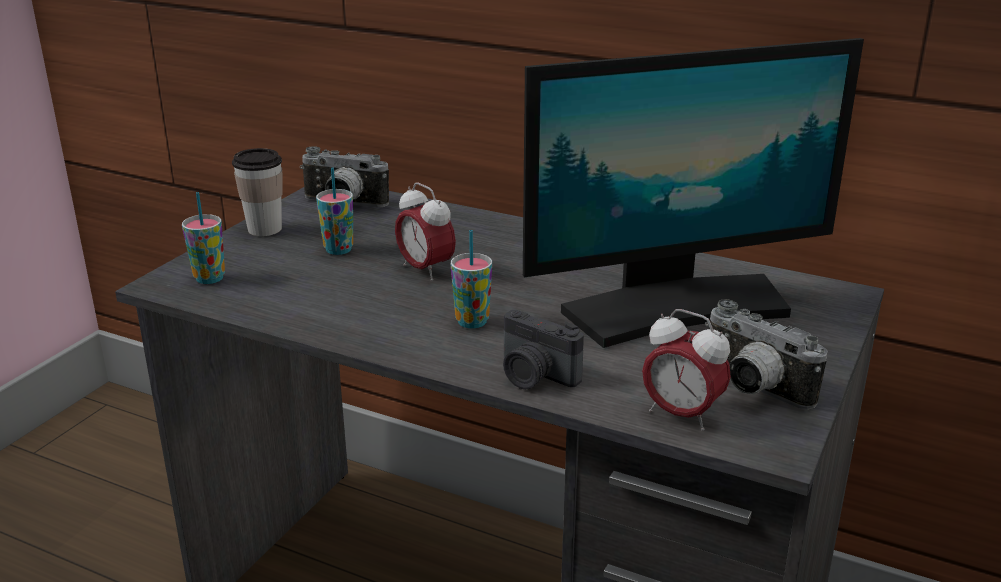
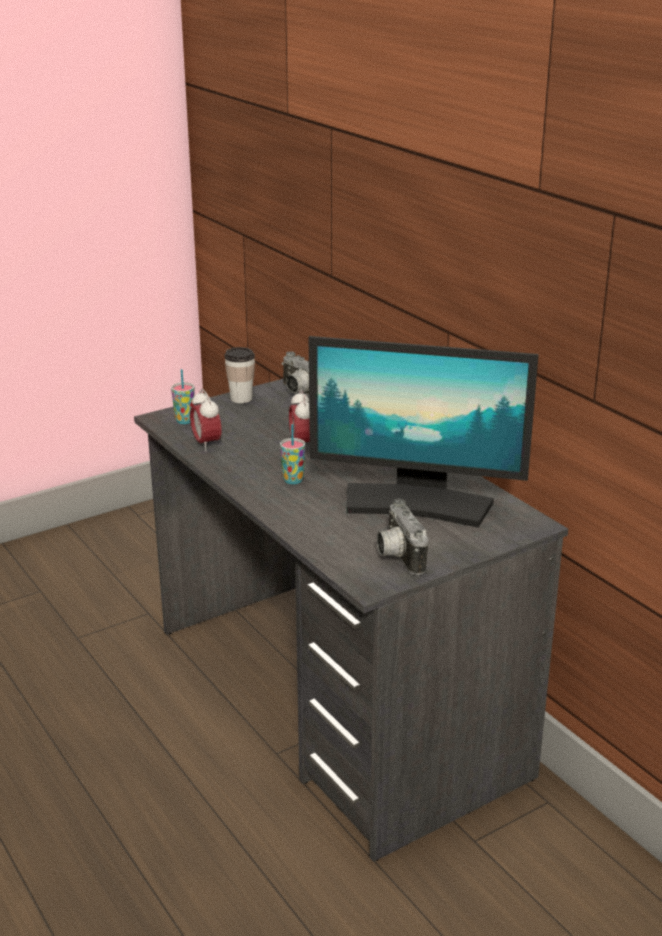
camera: 30 degrees right, 0 degrees up
cup [316,167,353,255] -> none
camera [503,310,584,390] -> none
alarm clock [642,309,731,431] -> alarm clock moved to [190,389,222,452]

